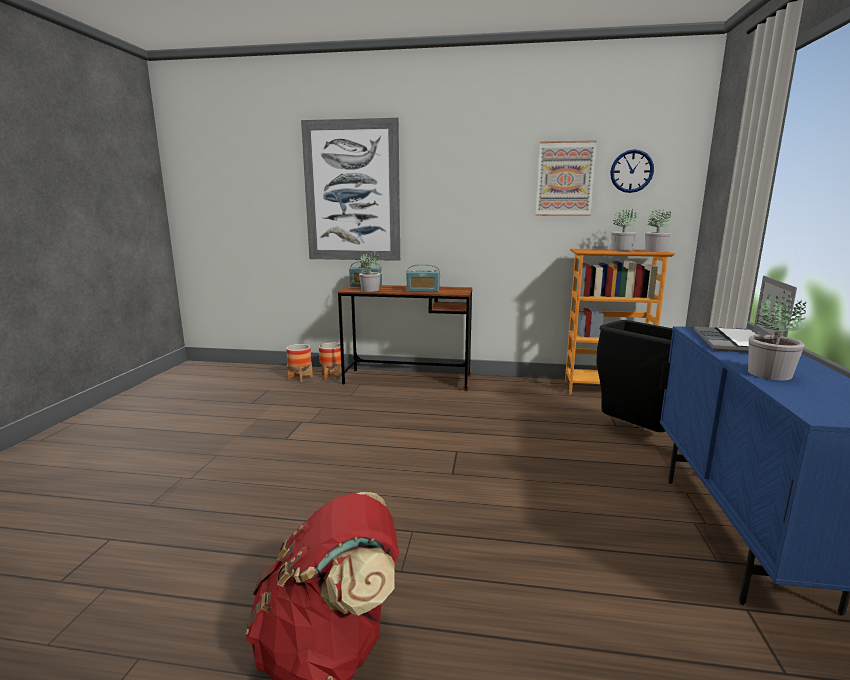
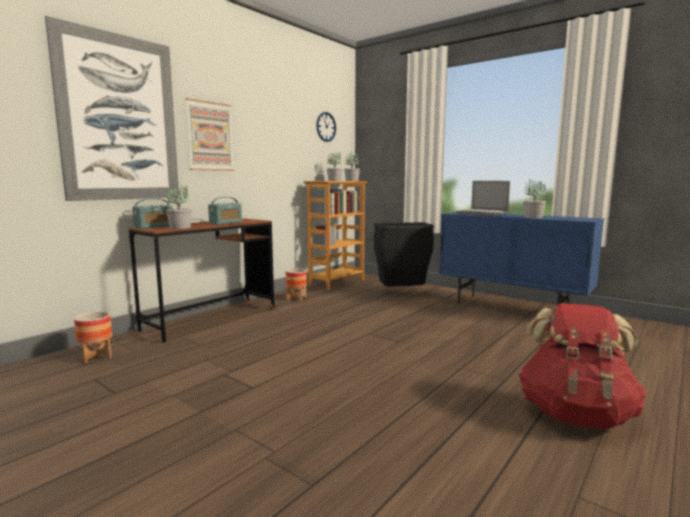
camera: 60 degrees left, 5 degrees down
planter [319,343,342,380] -> planter moved to [286,268,307,301]
picture [536,140,597,216] -> picture moved to [185,98,234,171]

